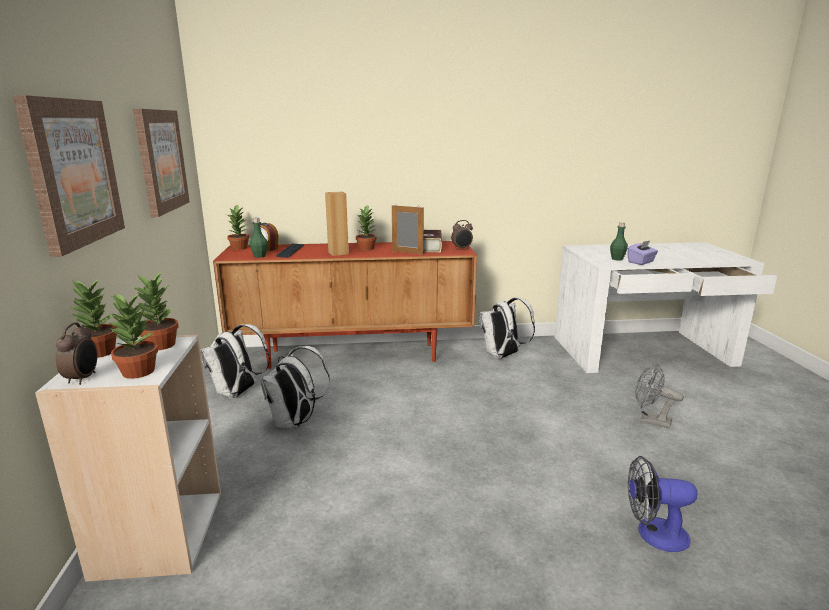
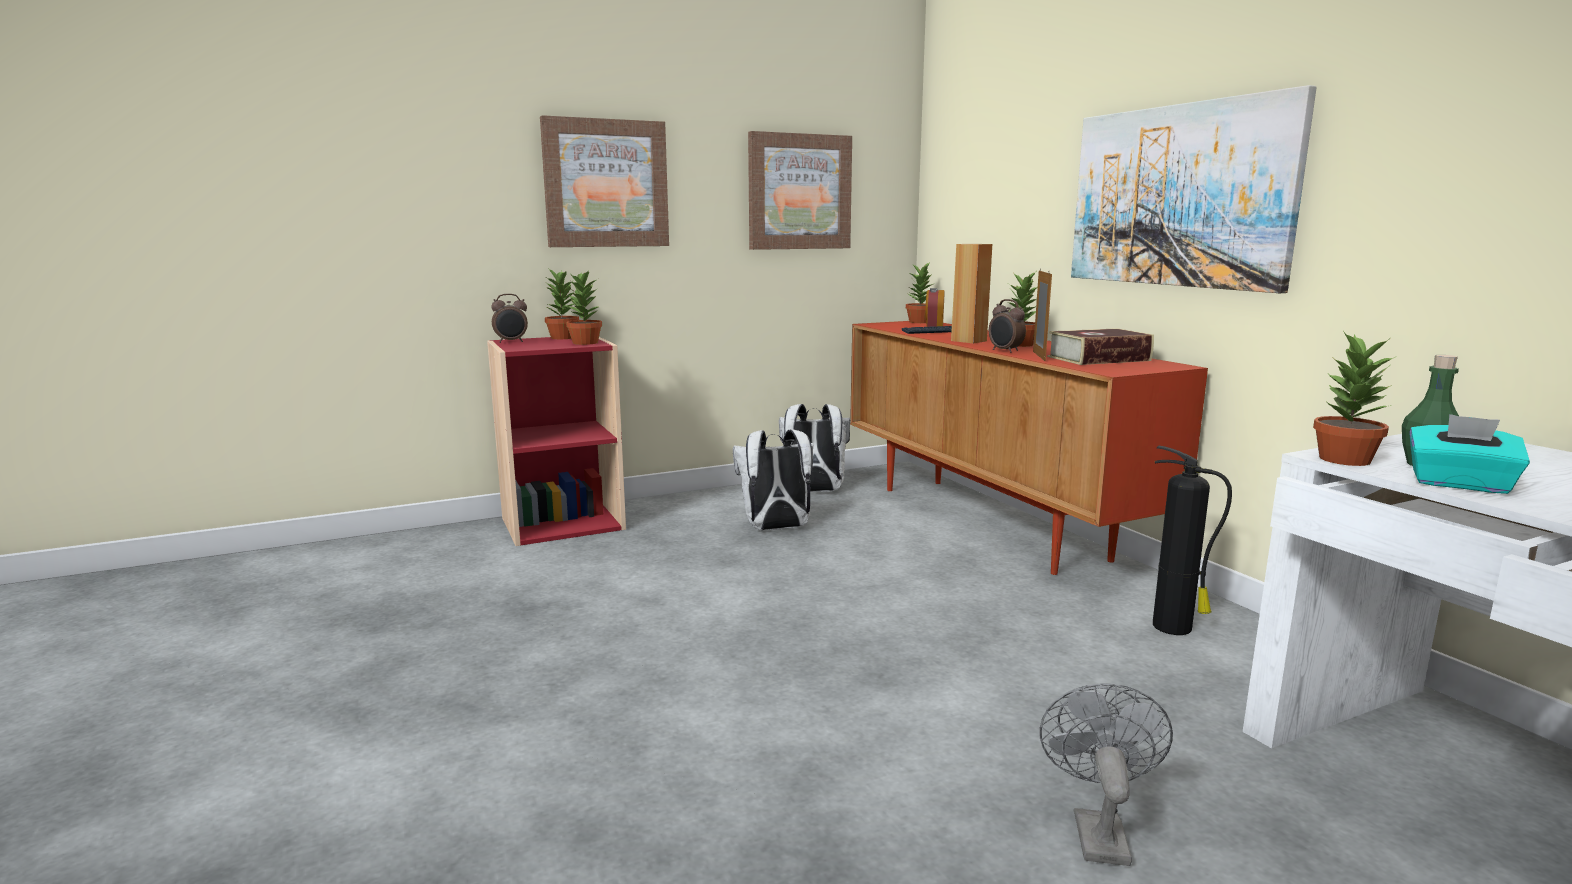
camera: 70 degrees right, 5 degrees down
white bookcase [35,335,221,582] -> red bookcase [487,337,626,546]
potted plant [108,292,158,379] -> potted plant moved to [1313,331,1397,466]
green bottle [250,218,268,258] -> none
alarm clock [451,220,473,250] -> alarm clock moved to [989,299,1026,353]
white backpack [479,298,535,359] -> fire extinguisher [1153,446,1232,635]
purple tissue box [627,240,658,265] -> turquoise tissue box [1409,414,1530,494]
fan [628,456,697,552] -> none
none -> picture [1071,85,1317,293]

